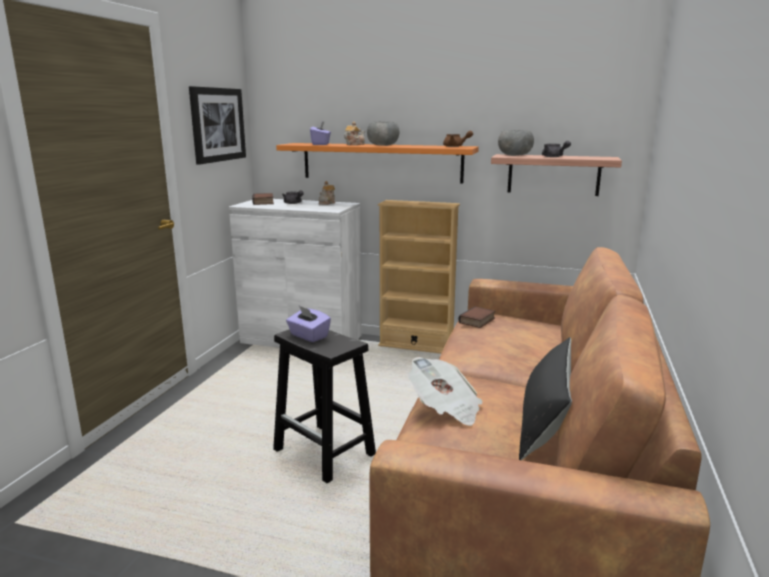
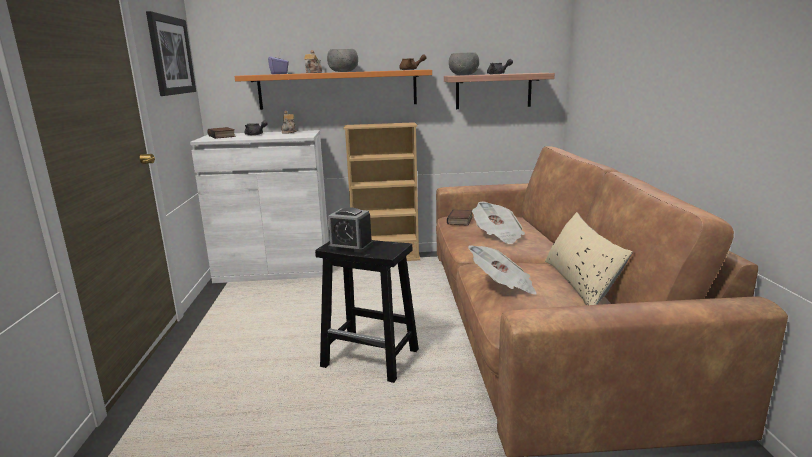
camera: 20 degrees left, 0 degrees up
purple tissue box [286,306,331,342] -> alarm clock [328,208,373,253]
black pillow [519,337,572,460] -> beige pillow [545,212,633,305]
none -> newspaper [472,202,525,244]

